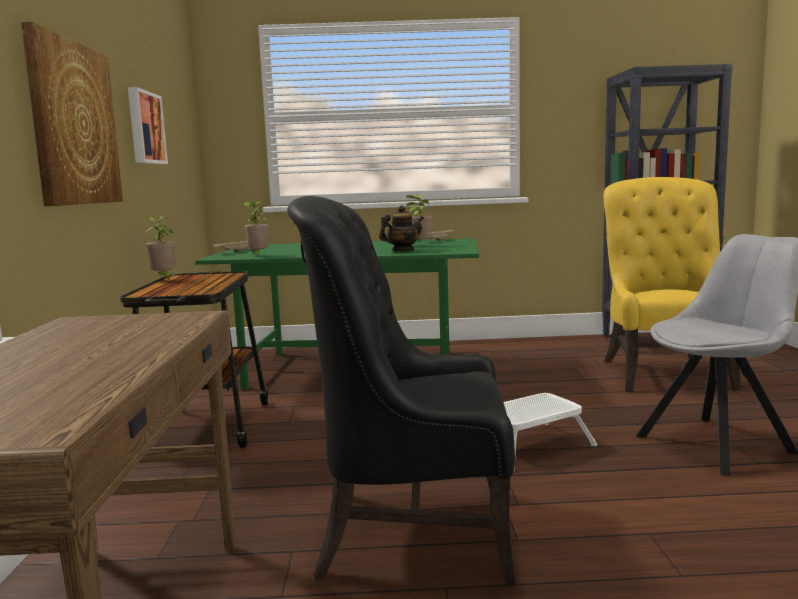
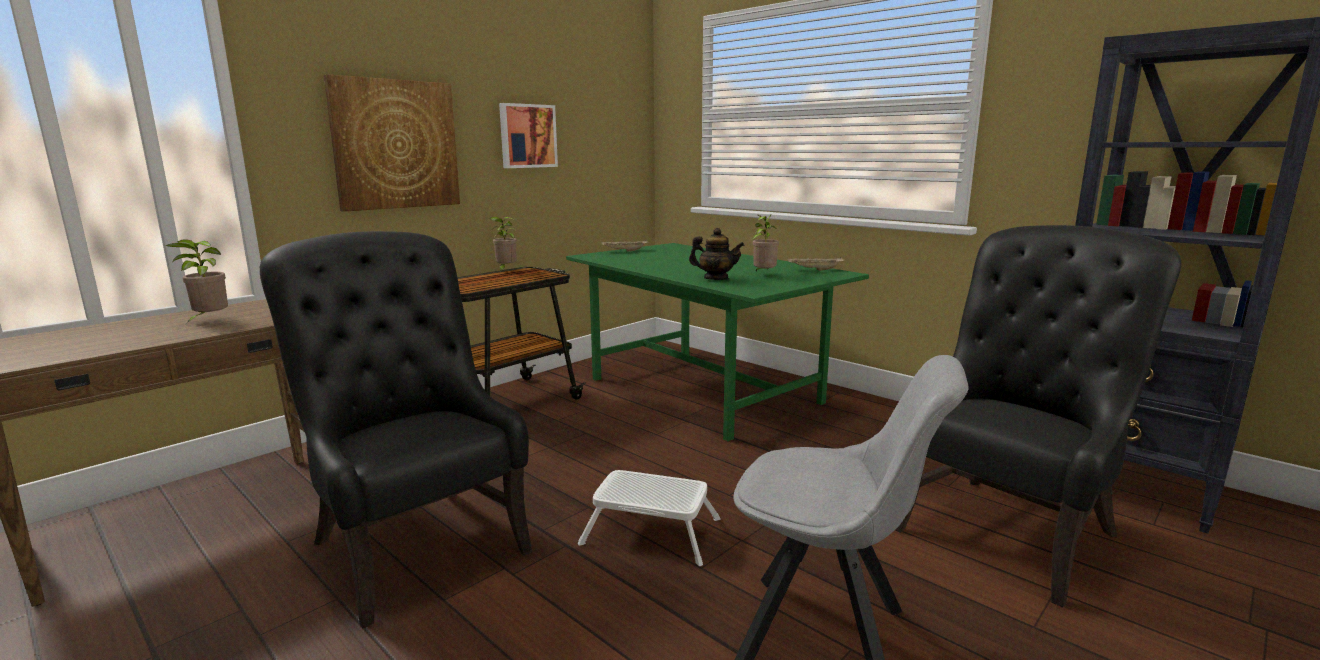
camera: 45 degrees right, 5 degrees up
potted plant [242,202,269,257] -> potted plant moved to [166,239,228,324]
yellow chair [603,177,741,392] -> black chair [895,225,1181,607]

